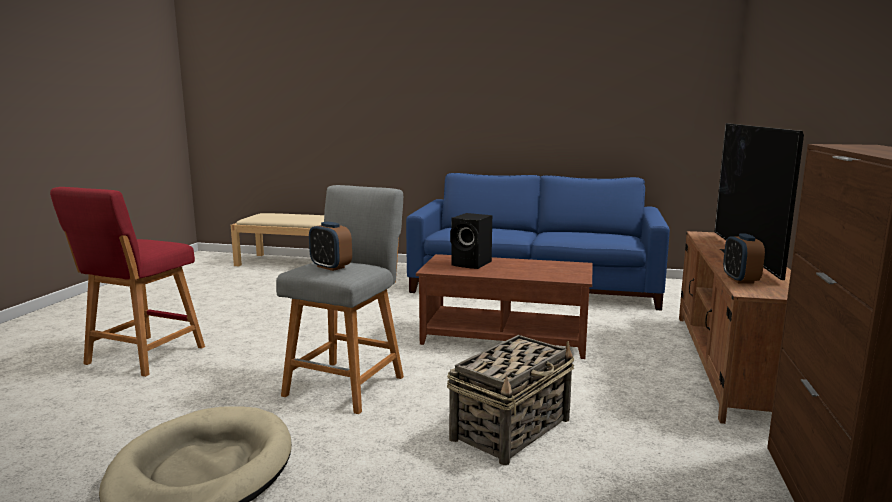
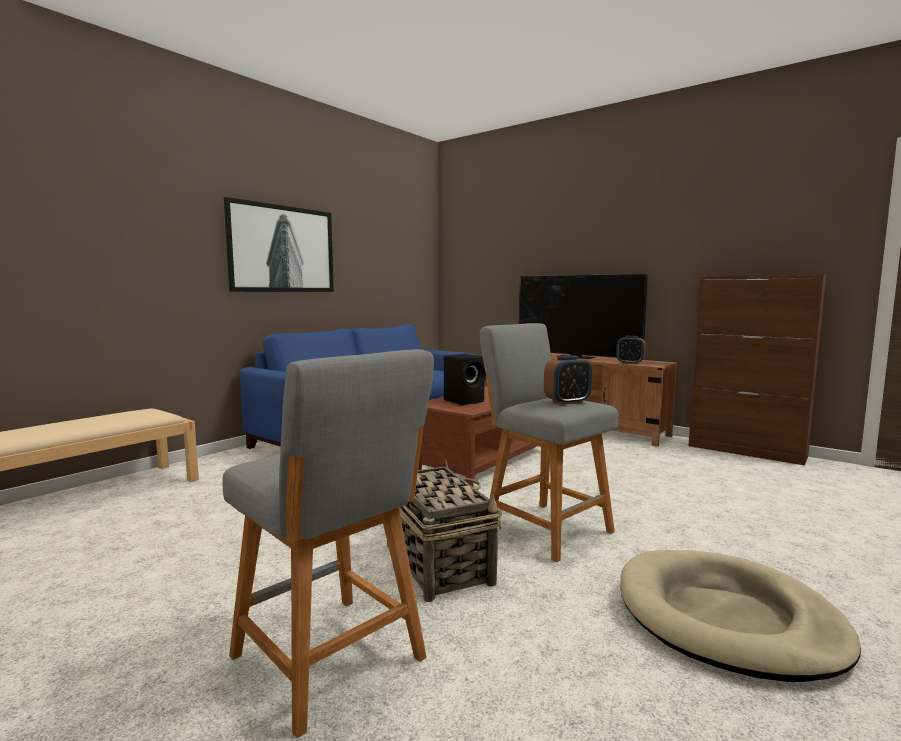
camera: 65 degrees left, 5 degrees down
red stool [50,187,205,377] -> grey stool [223,349,434,738]
basket [447,335,574,465] -> basket moved to [387,459,502,602]
none -> picture [224,197,334,292]

